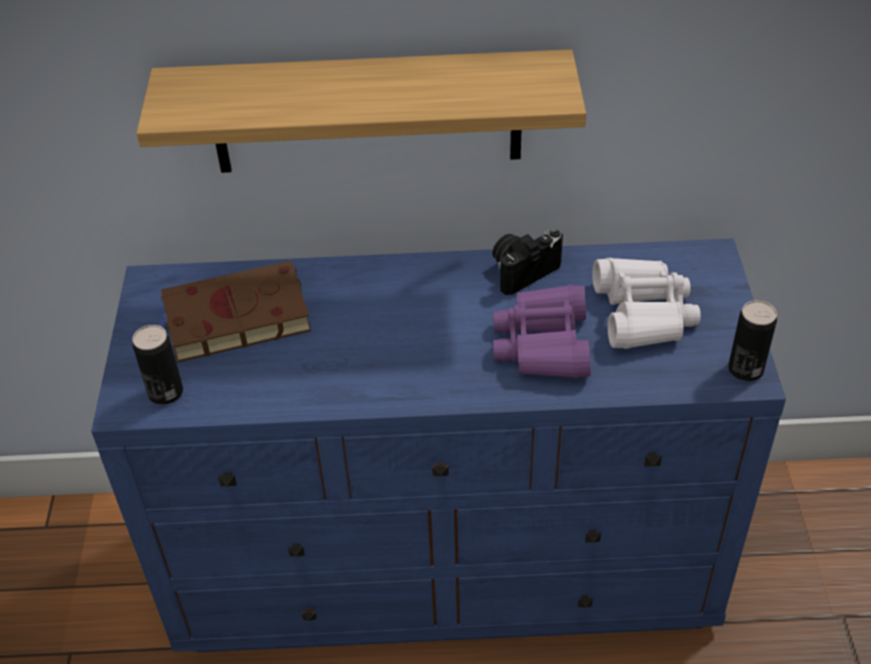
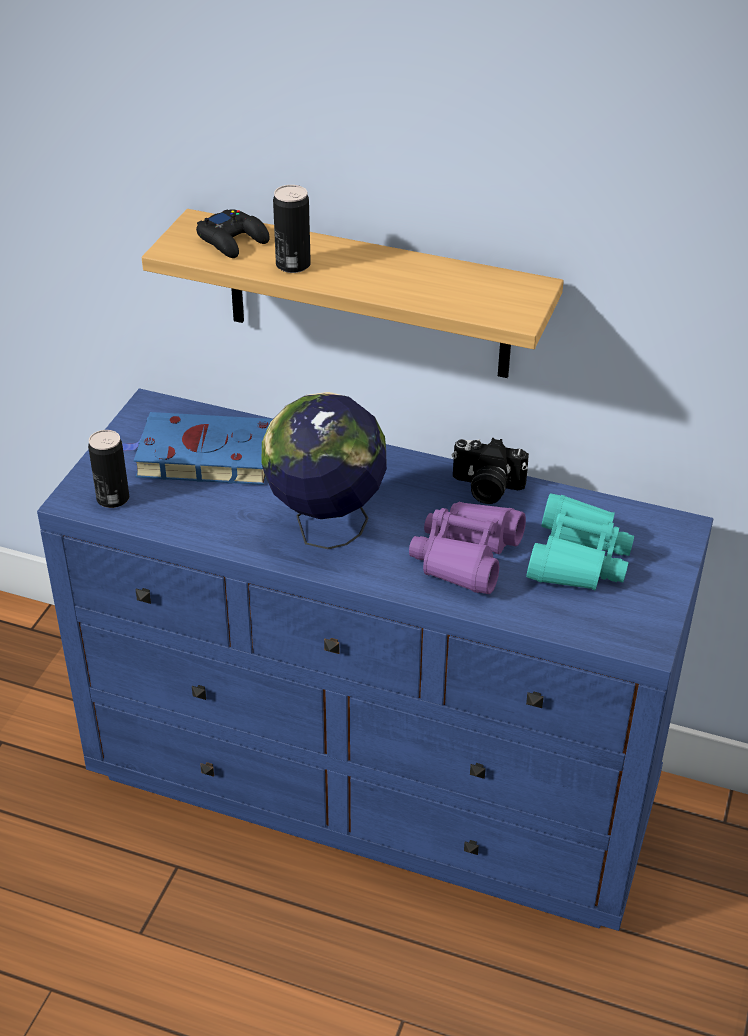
camera: 20 degrees right, 5 degrees down
brown book [158,261,311,363] -> blue book [122,412,273,485]
camera [492,229,563,295] -> camera turned 150 degrees counterclockwise [452,438,529,504]
white binoculars [592,258,701,349] -> turquoise binoculars [526,493,634,590]
can [728,300,777,381] -> can moved to [273,185,311,273]
none -> black game controller [196,209,270,258]
none -> globe [262,392,387,549]

